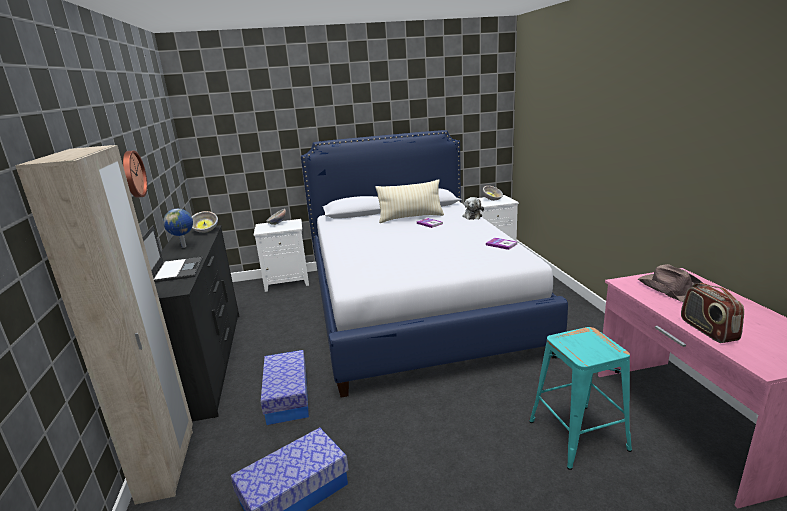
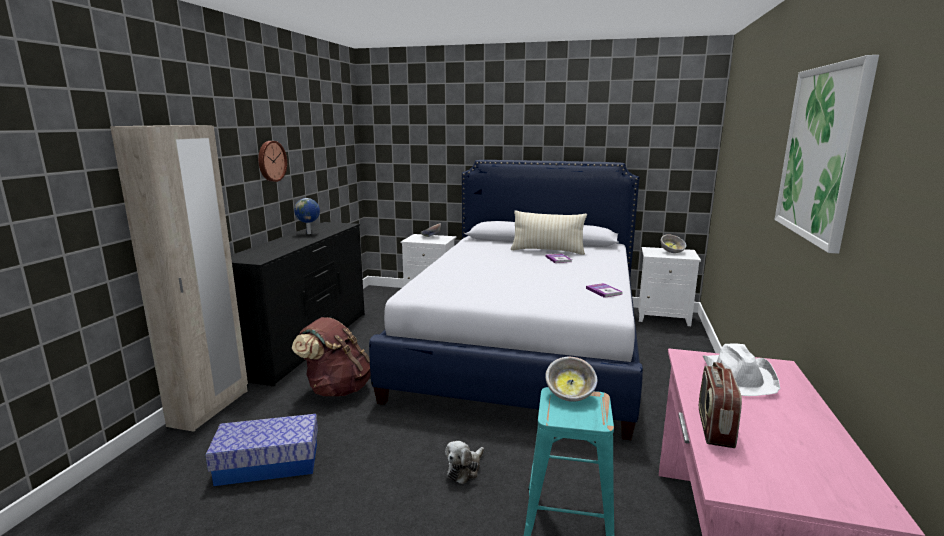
camera: 25 degrees right, 5 degrees down
laptop [142,225,203,283] -> none
bowl [192,211,218,233] -> bowl moved to [545,357,597,402]
storage box [261,350,309,425] -> brown backpack [292,317,371,396]
plush toy [463,197,484,220] -> plush toy moved to [445,441,484,484]
brown hat [638,264,704,302] -> white hat [703,343,780,396]
none -> picture [775,55,879,254]

